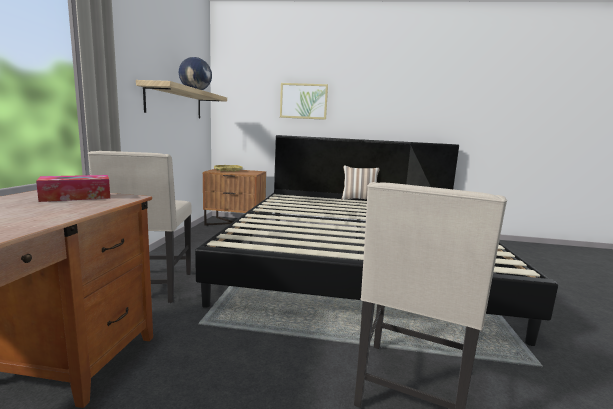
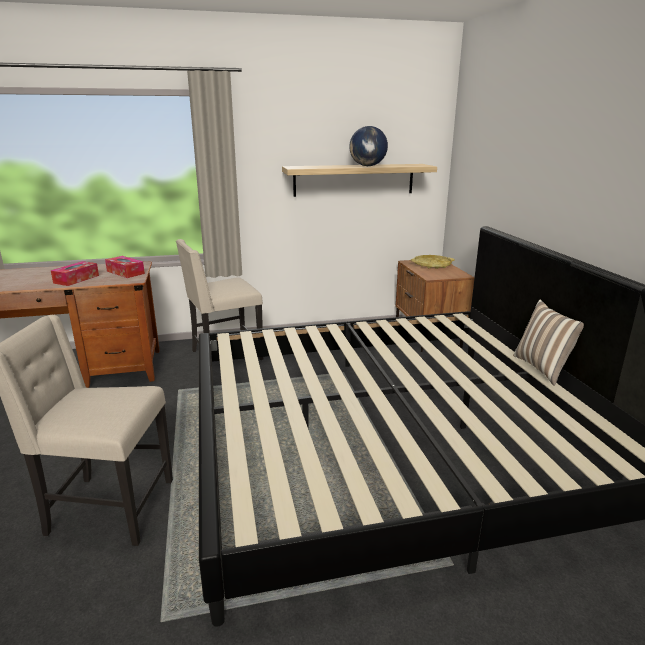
camera: 70 degrees right, 10 degrees up
picture [280,83,328,120] -> none
none -> tissue box [51,261,99,286]

